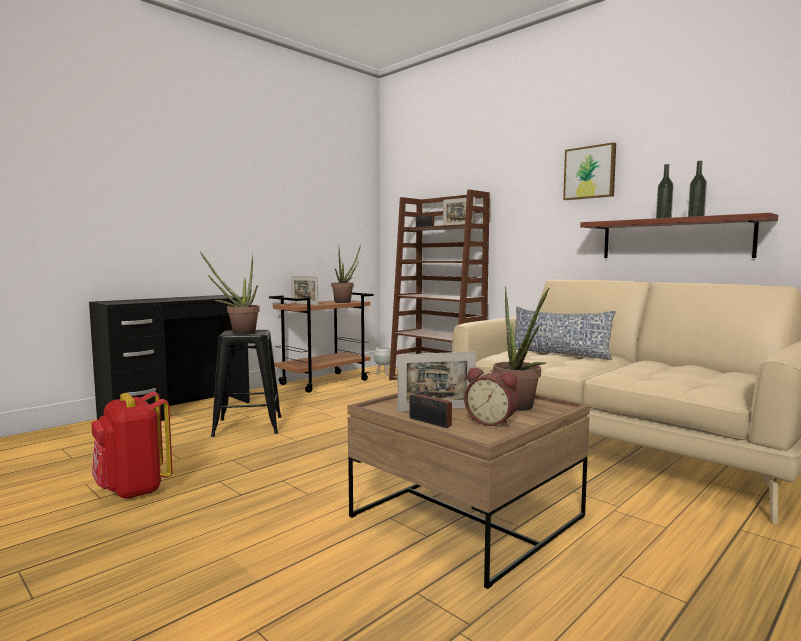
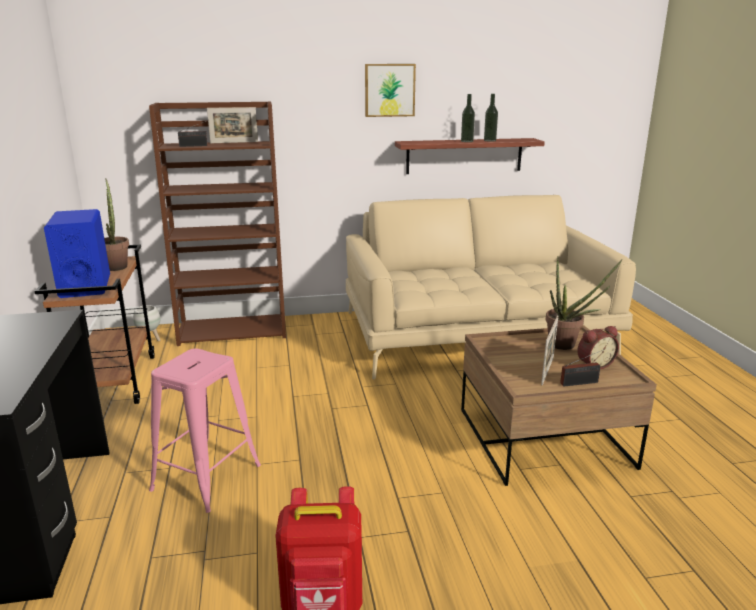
camera: 55 degrees left, 15 degrees up
potted plant [200,252,260,335] -> none
black stool [211,330,281,437] -> pink stool [149,349,261,513]
picture frame [291,276,318,305] -> blue speaker [44,209,110,298]
pillow [514,307,616,360] -> none

